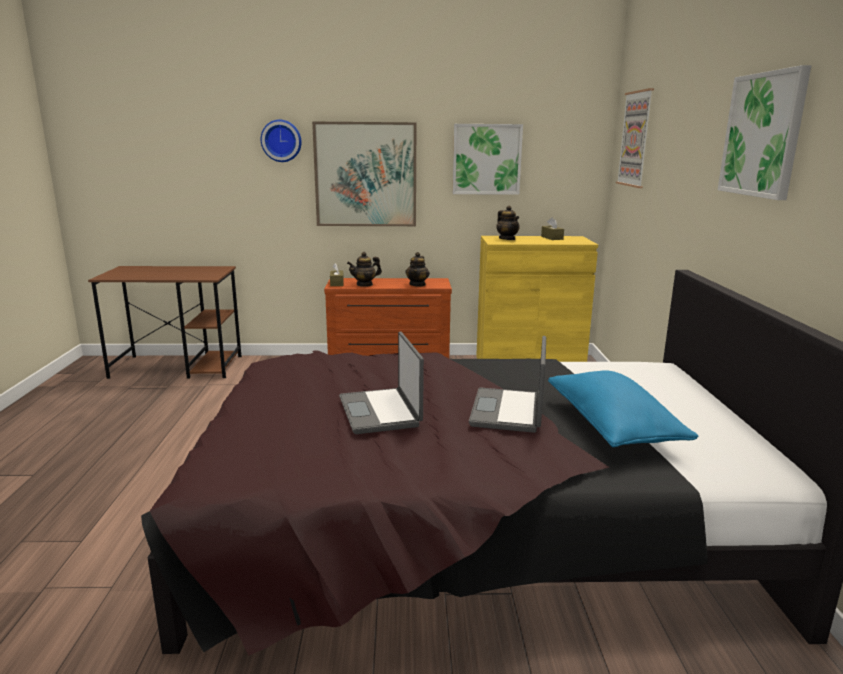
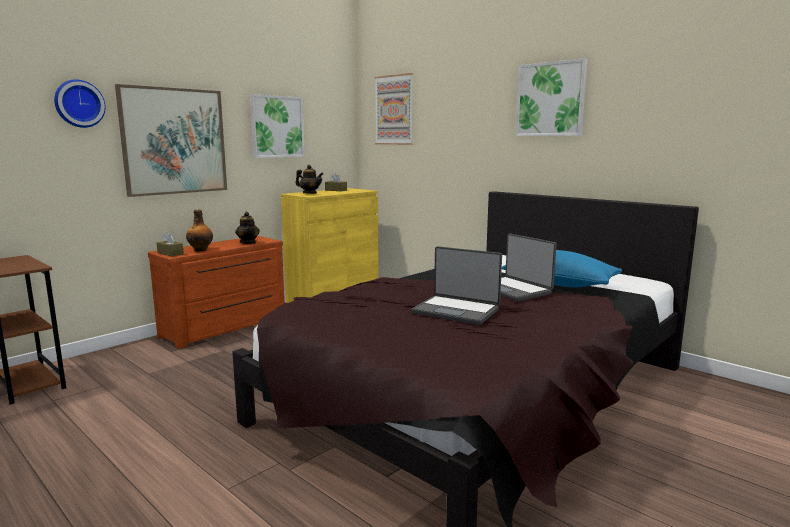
camera: 45 degrees left, 5 degrees down
teapot [347,252,382,287] -> bottle [186,210,213,252]

